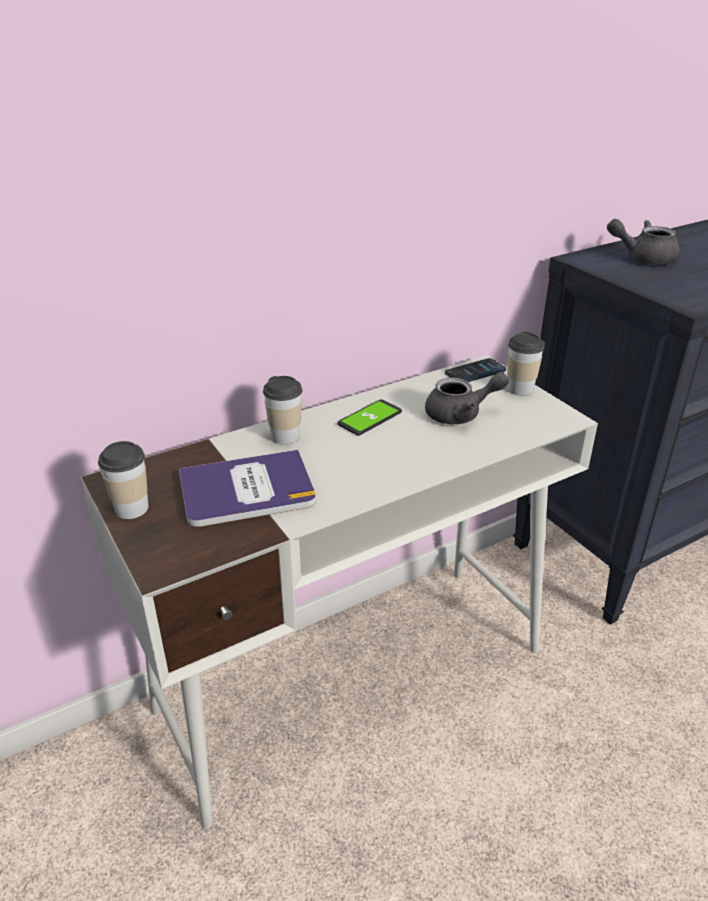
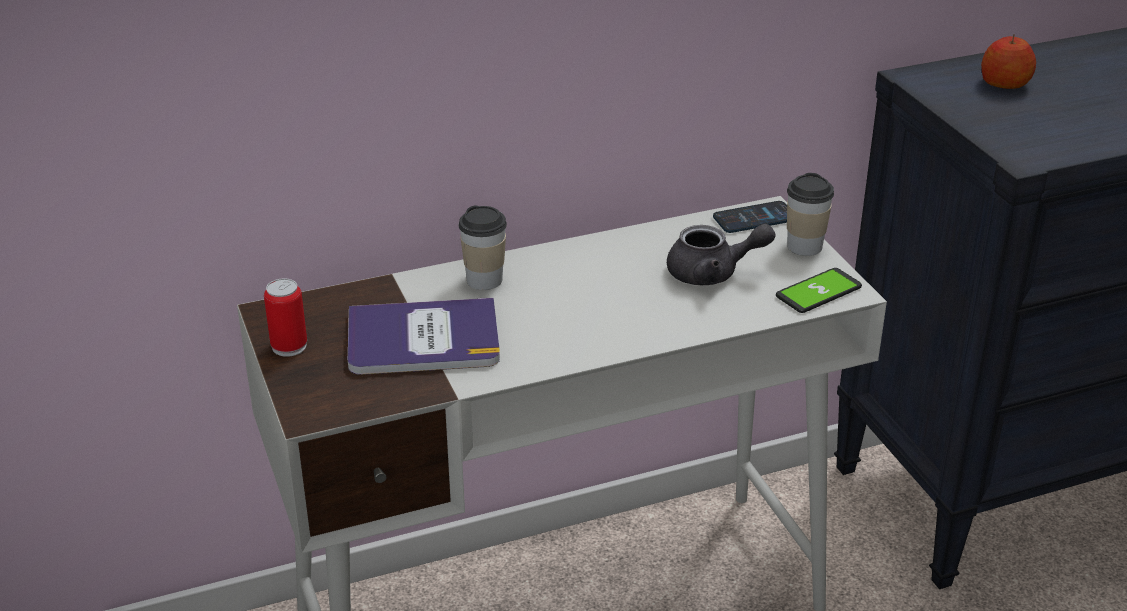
camera: 10 degrees right, 0 degrees up
cup [98,441,149,519] -> can [264,278,307,357]
phone [337,399,402,435] -> phone moved to [776,268,862,313]
grey teapot [607,219,680,265] -> apple [981,34,1036,89]

